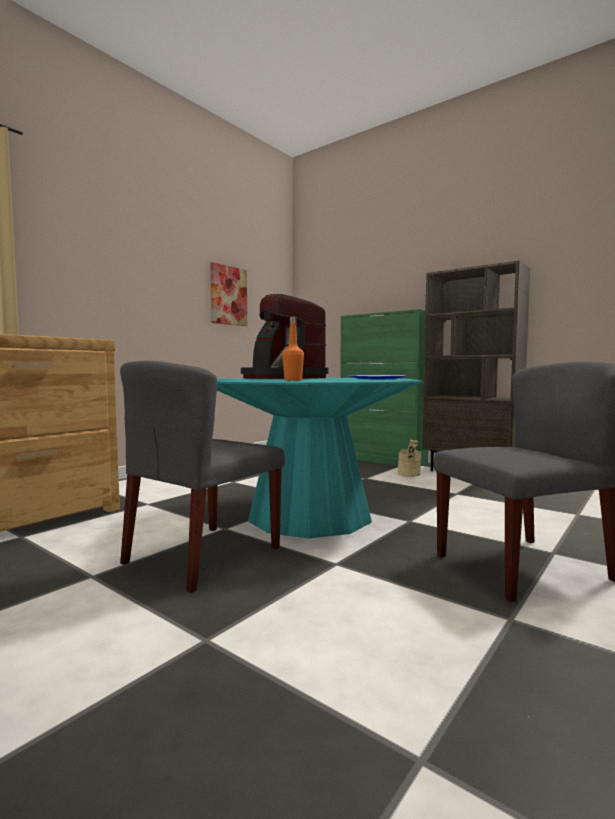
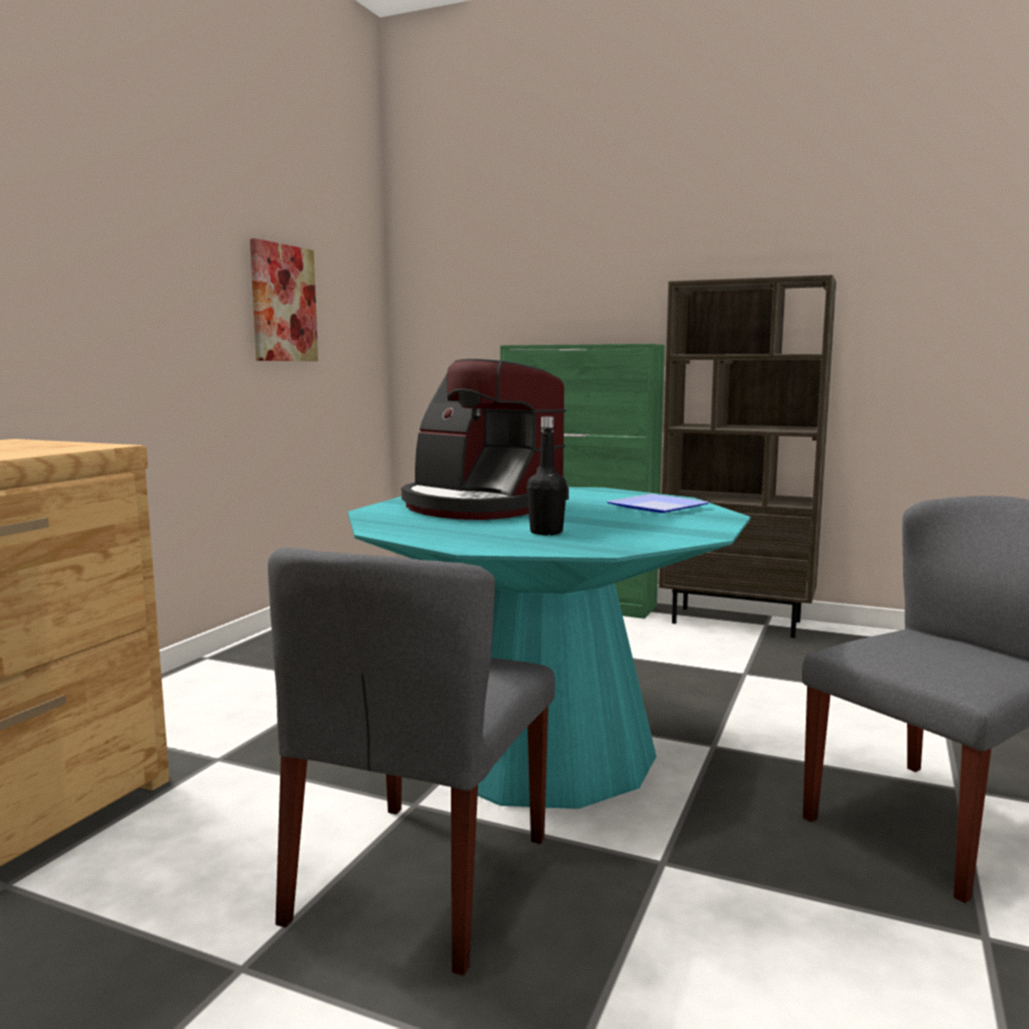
camera: 15 degrees left, 5 degrees up
orange bottle [282,317,304,381] -> black bottle [527,417,567,535]
beige bucket [397,439,422,477] -> none

